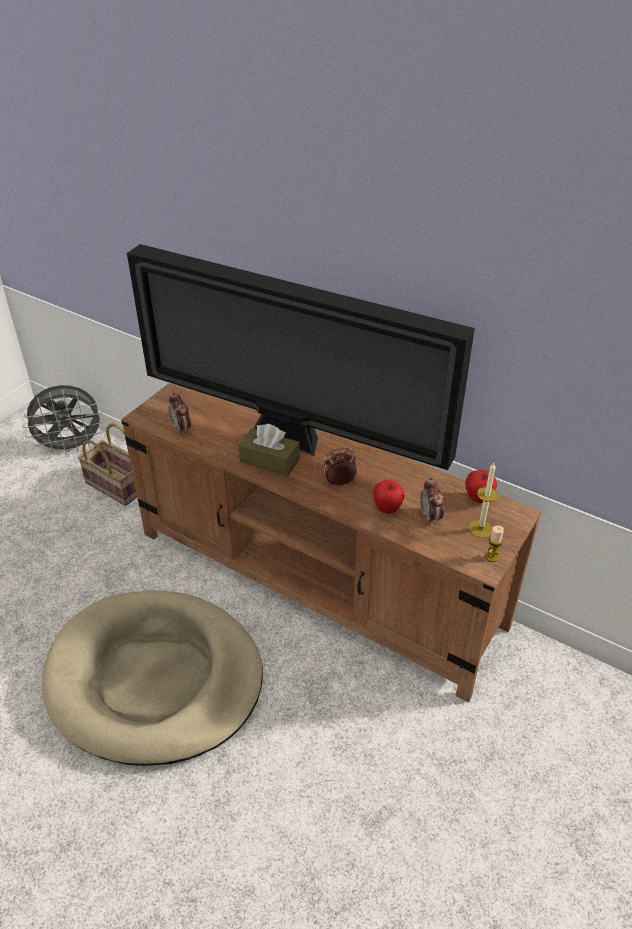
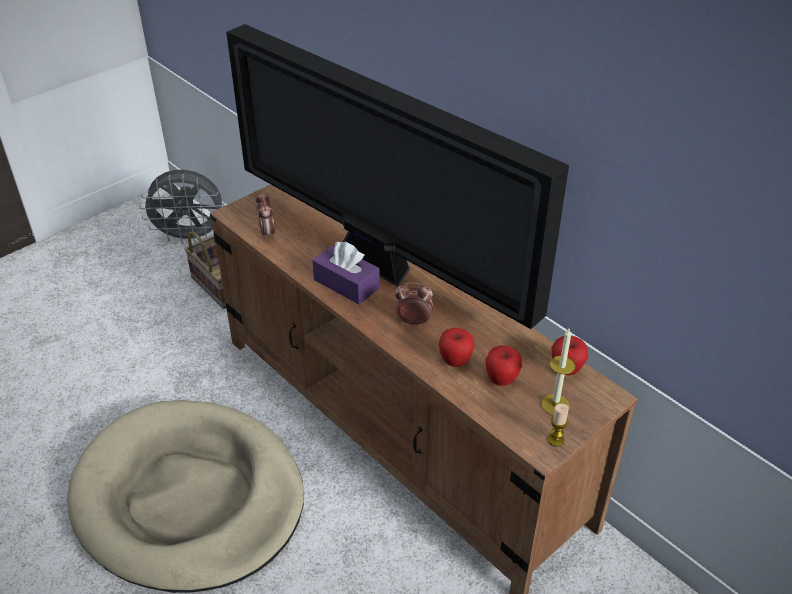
camera: 15 degrees right, 0 degrees up
brown tissue box [238,424,300,477] -> purple tissue box [312,242,380,305]
alarm clock [420,477,444,525] -> apple [485,346,522,386]

